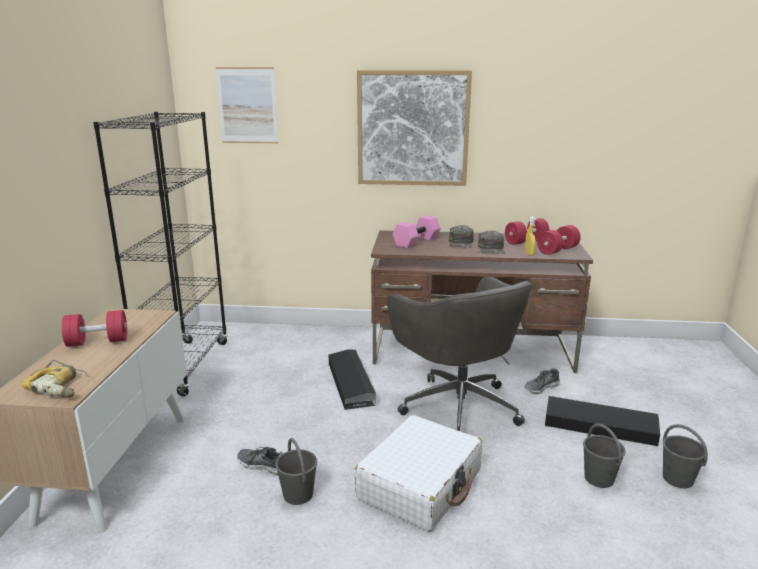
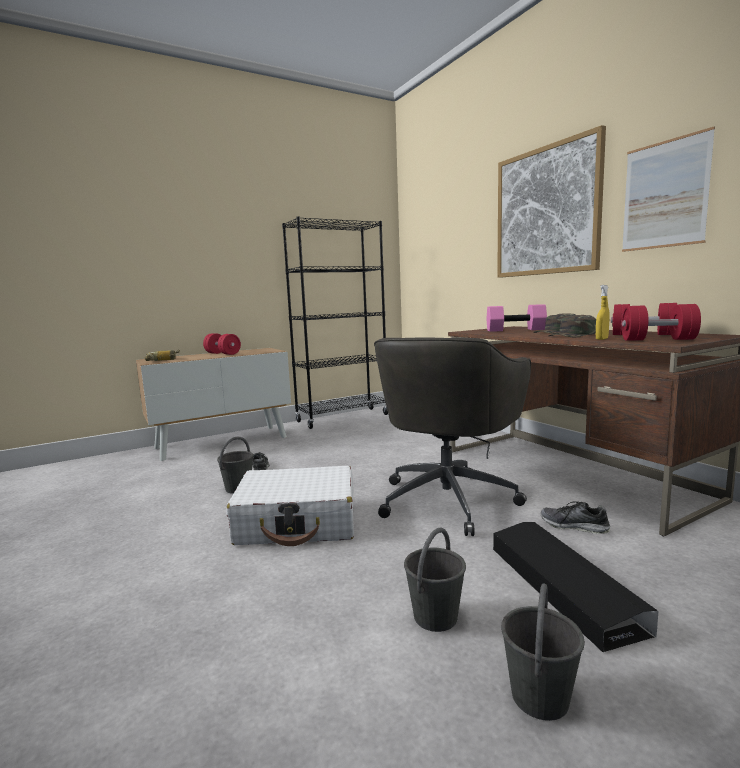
camera: 55 degrees right, 10 degrees down
picture [216,67,278,143] -> picture moved to [622,126,715,252]
black storage box [328,349,376,410] -> none

